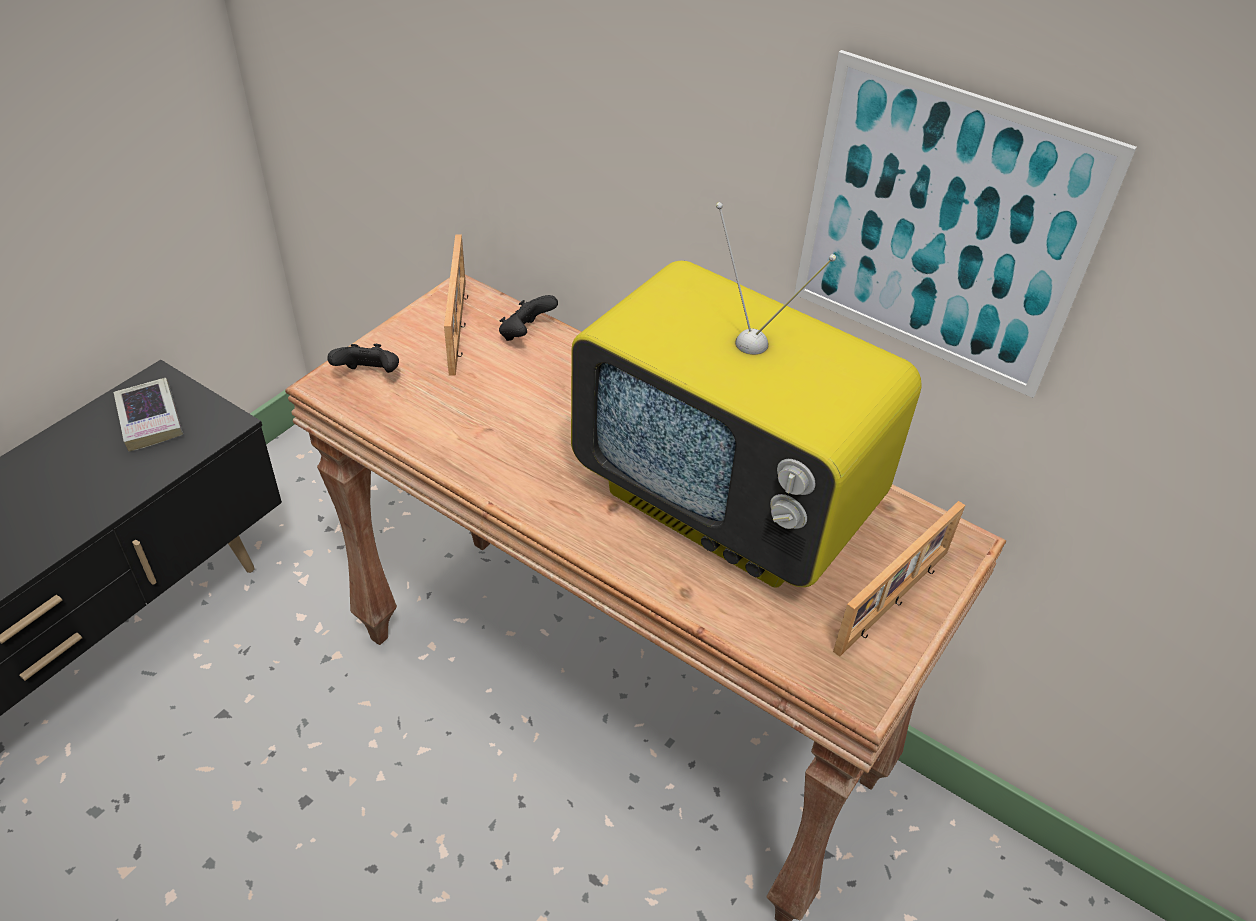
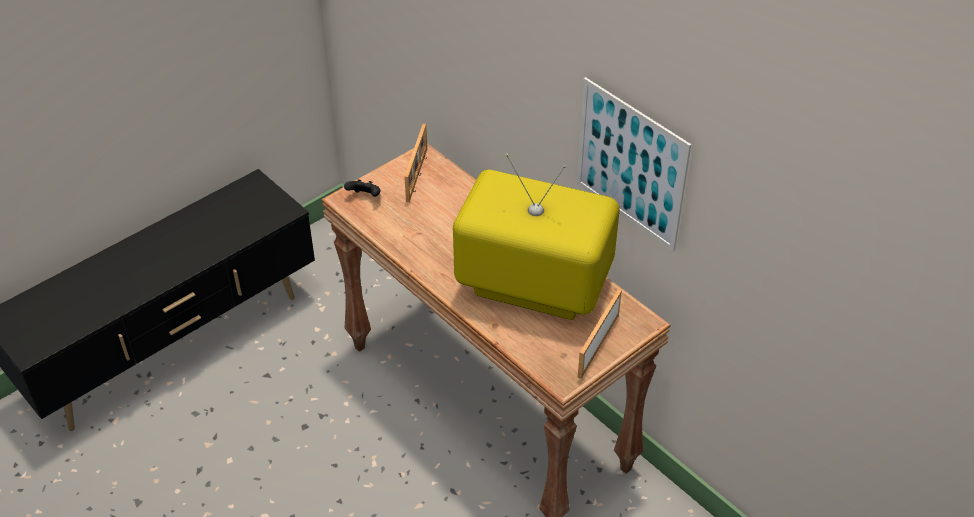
camera: 15 degrees right, 0 degrees up
book [113,378,183,452] -> none
black game controller [499,295,558,341] -> none
television [571,202,922,588] -> television turned 150 degrees clockwise [453,153,620,320]
picture frame [833,501,965,657] -> picture frame turned 150 degrees clockwise [578,289,622,379]

